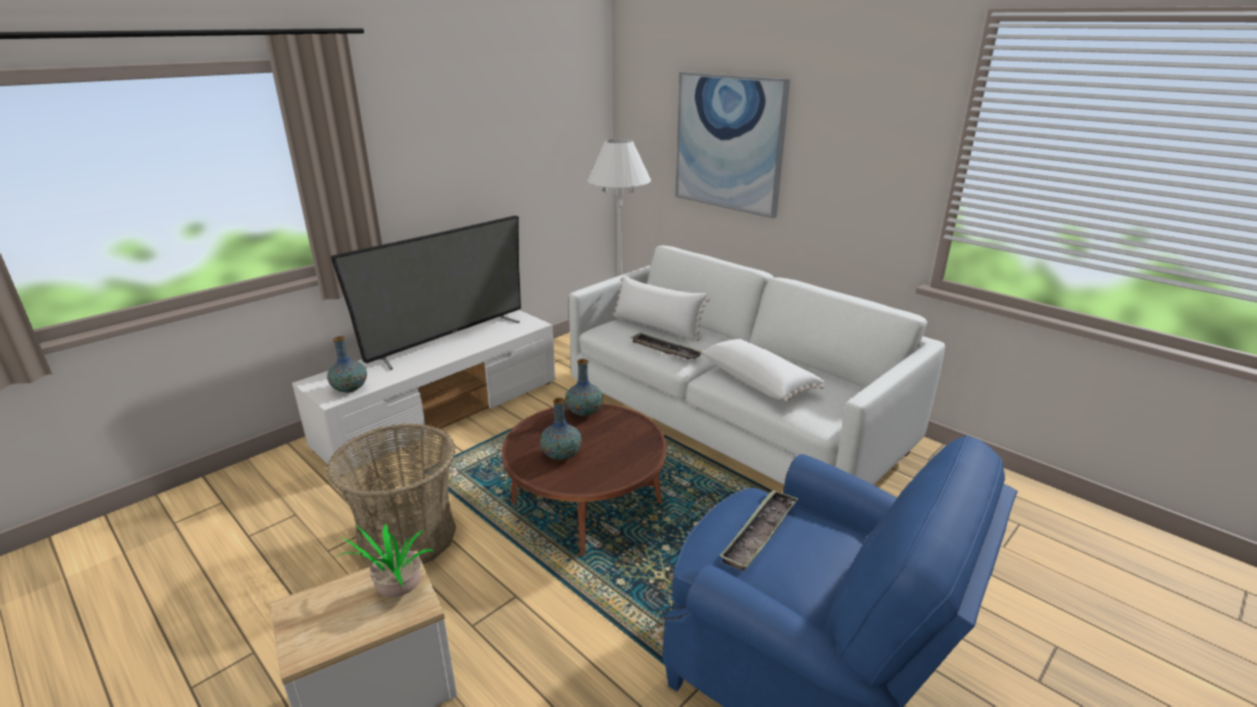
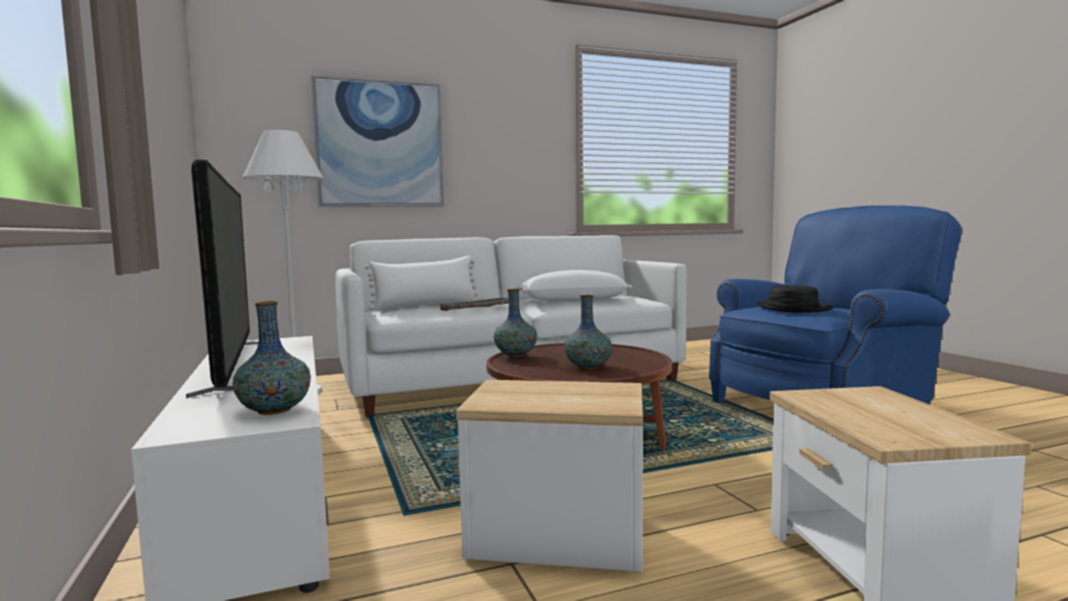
camera: 65 degrees left, 20 degrees down
basket [327,423,456,566] -> side table [456,380,643,572]
potted plant [336,524,435,597] -> none
tray [719,489,798,571] -> black hat [756,285,833,313]

